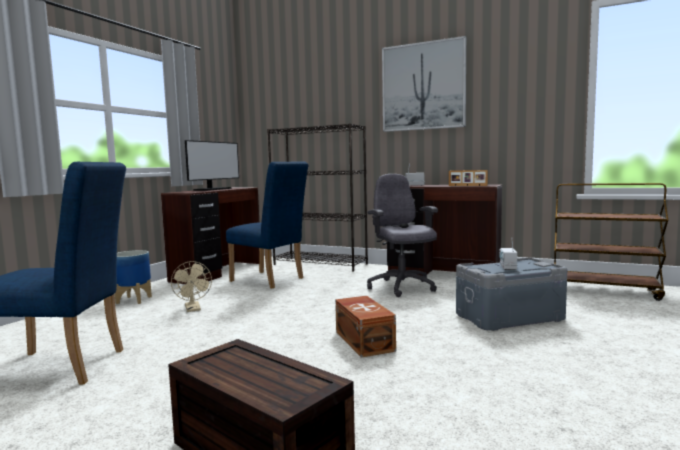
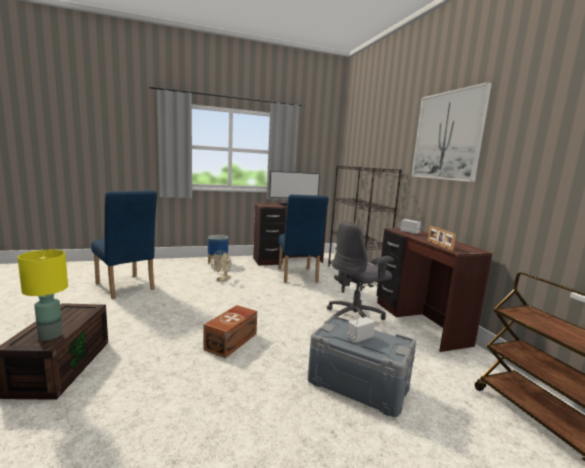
camera: 45 degrees right, 5 degrees up
grey office chair [367,174,438,297] -> grey office chair turned 150 degrees counterclockwise [327,221,394,320]
none -> yellow table lamp [17,250,68,341]

